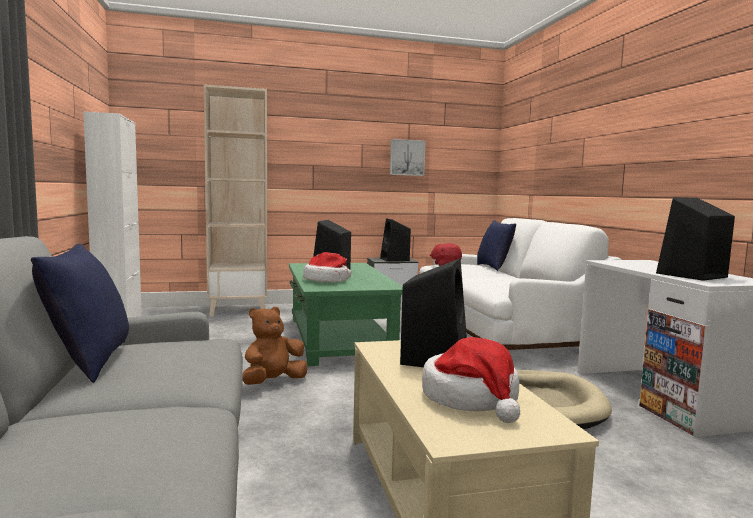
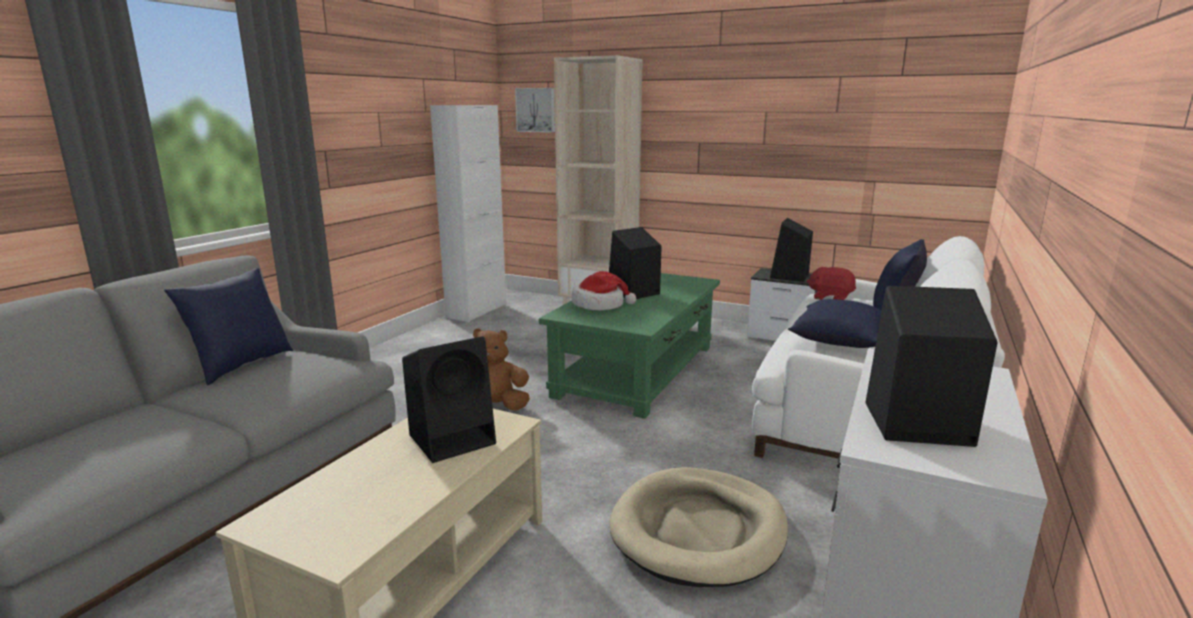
camera: 40 degrees right, 10 degrees up
picture [390,139,425,176] -> picture moved to [515,88,555,133]
hat [422,337,520,423] -> none
none -> blue pillow [788,299,882,348]

